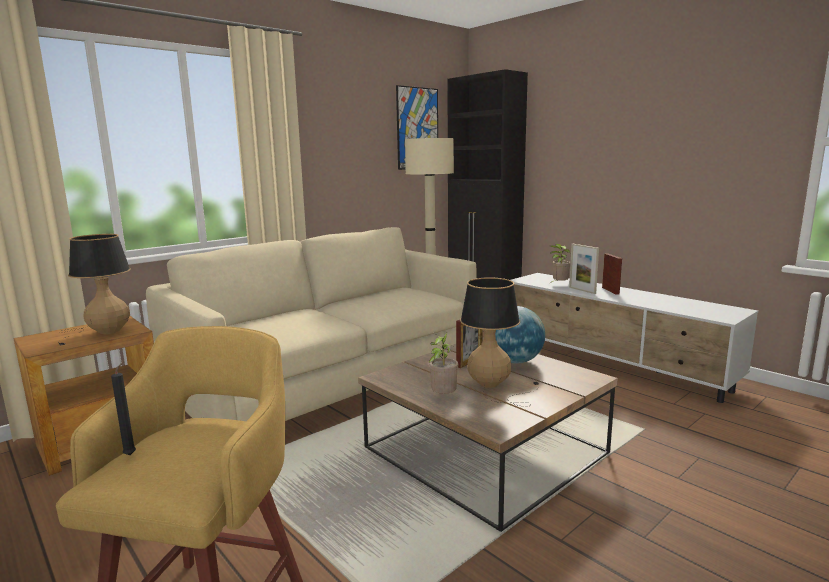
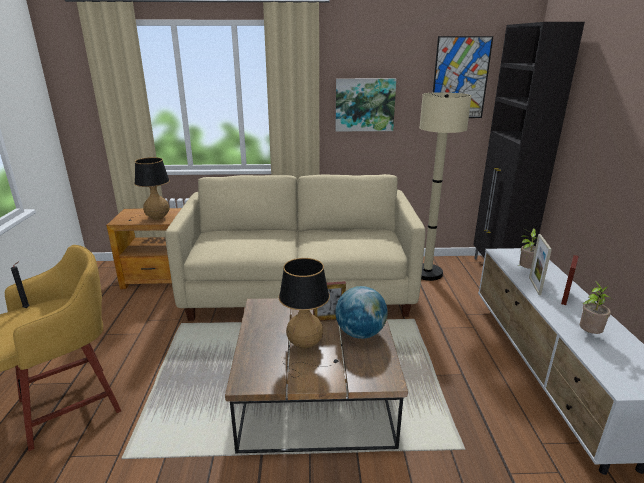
camera: 40 degrees right, 10 degrees up
potted plant [429,333,458,394] -> potted plant moved to [580,280,612,334]
none -> picture [335,79,396,131]

